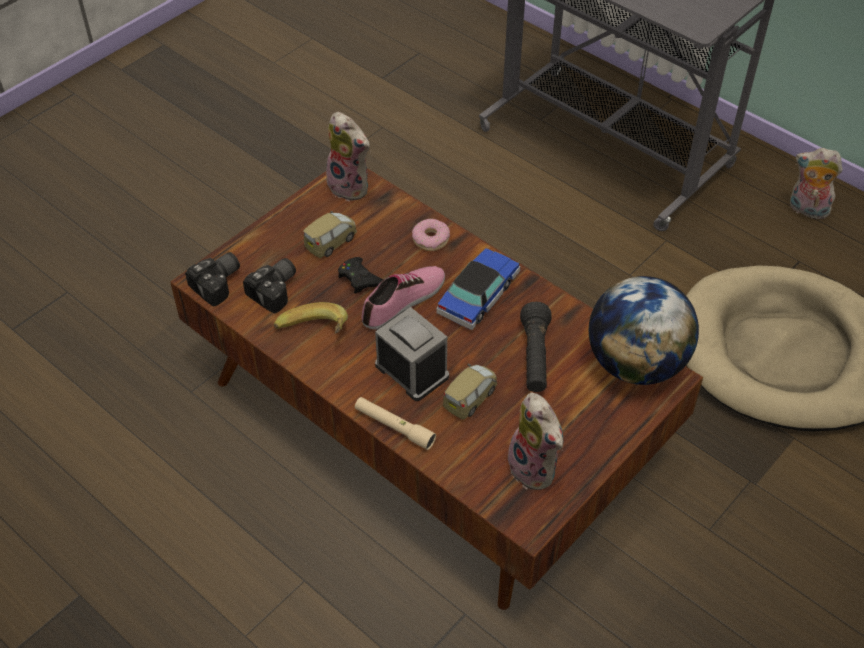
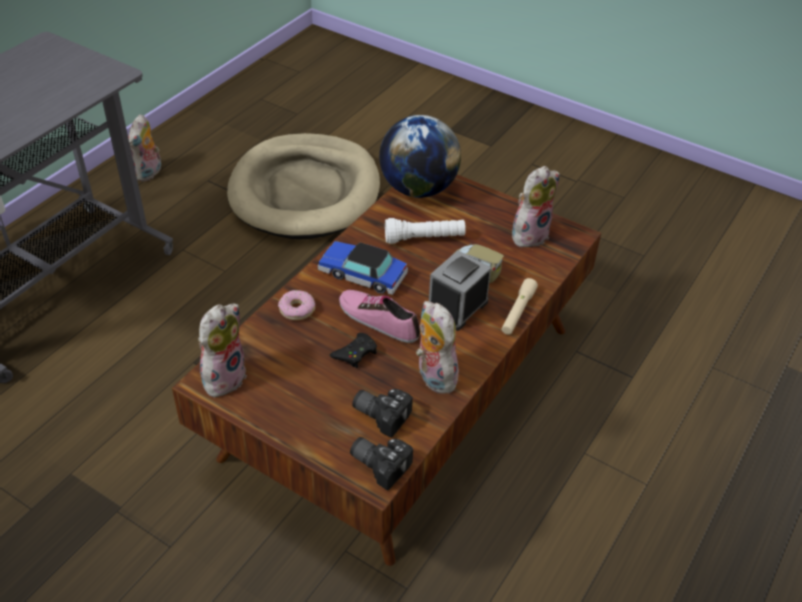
camera: 100 degrees left, 5 degrees down
banana [274,302,348,334] -> plush toy [416,301,459,394]
toy car [303,211,357,258] -> none
black flashlight [520,302,552,392] -> white flashlight [385,218,466,244]

